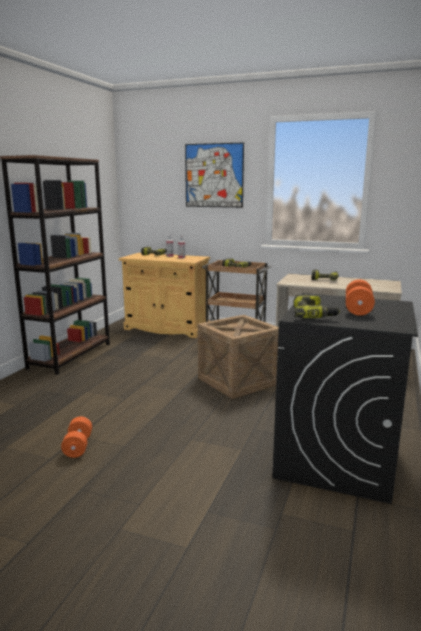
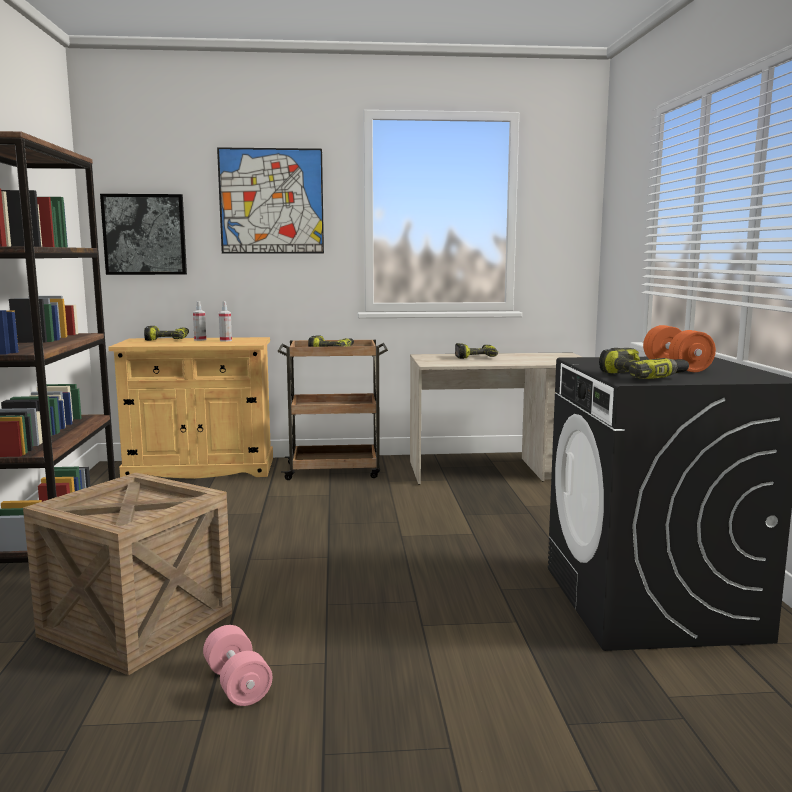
camera: 25 degrees left, 5 degrees down
orange dumbbell [61,416,92,458] -> pink dumbbell [203,625,272,706]
crate [198,315,279,399] -> crate moved to [23,473,232,675]
none -> picture [100,194,187,275]

